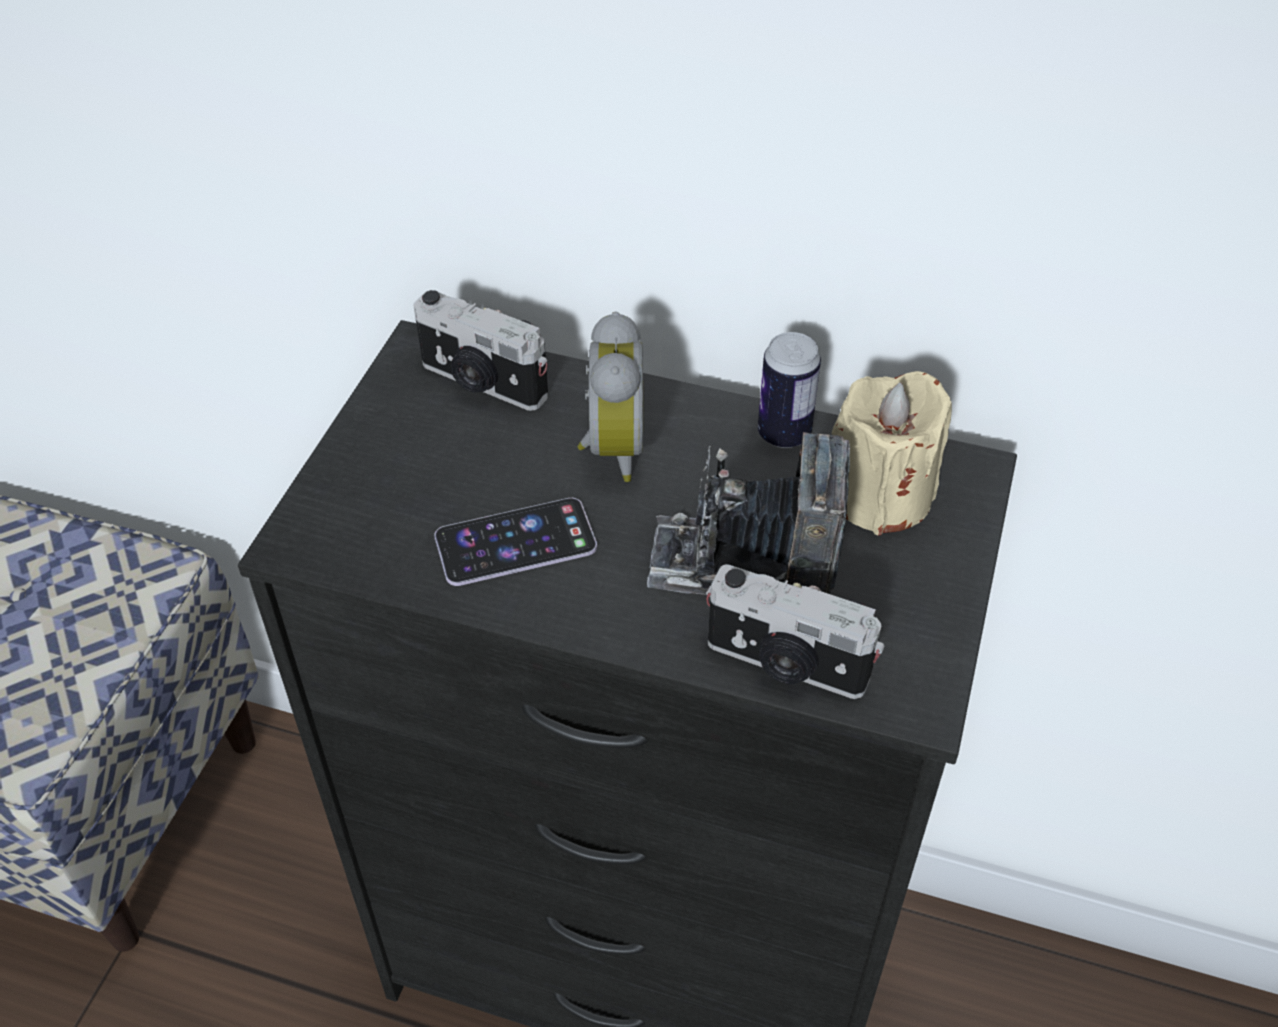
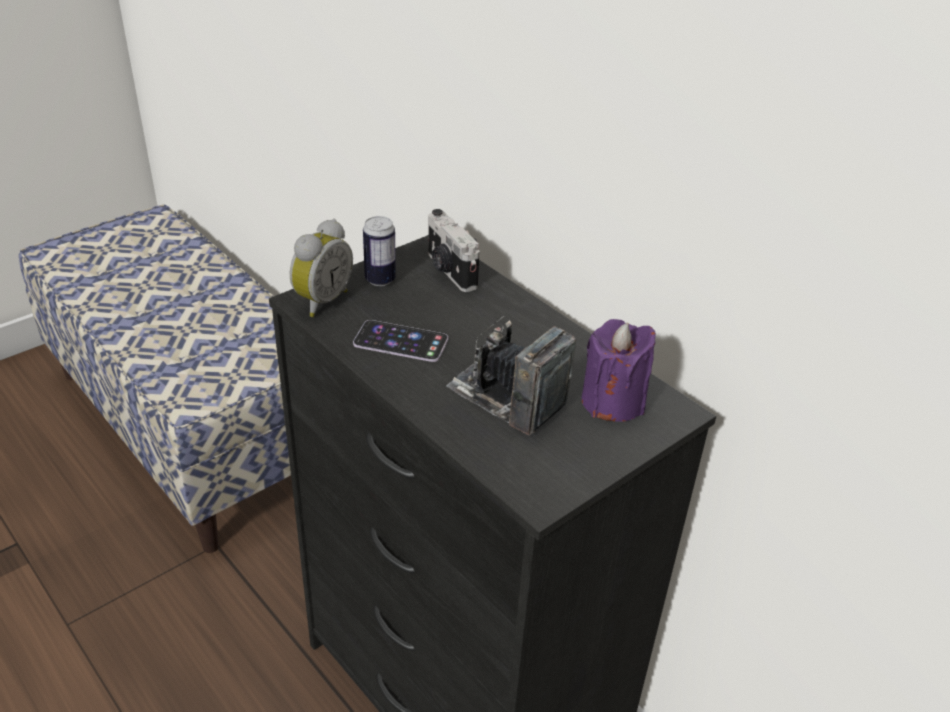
camera: 30 degrees right, 10 degrees down
alarm clock [577,311,643,482] -> alarm clock moved to [290,219,353,317]
camera [706,564,885,699] -> none
can [758,332,821,448] -> can moved to [363,216,396,286]
beige candle [831,371,952,535] -> purple candle [581,319,656,422]

